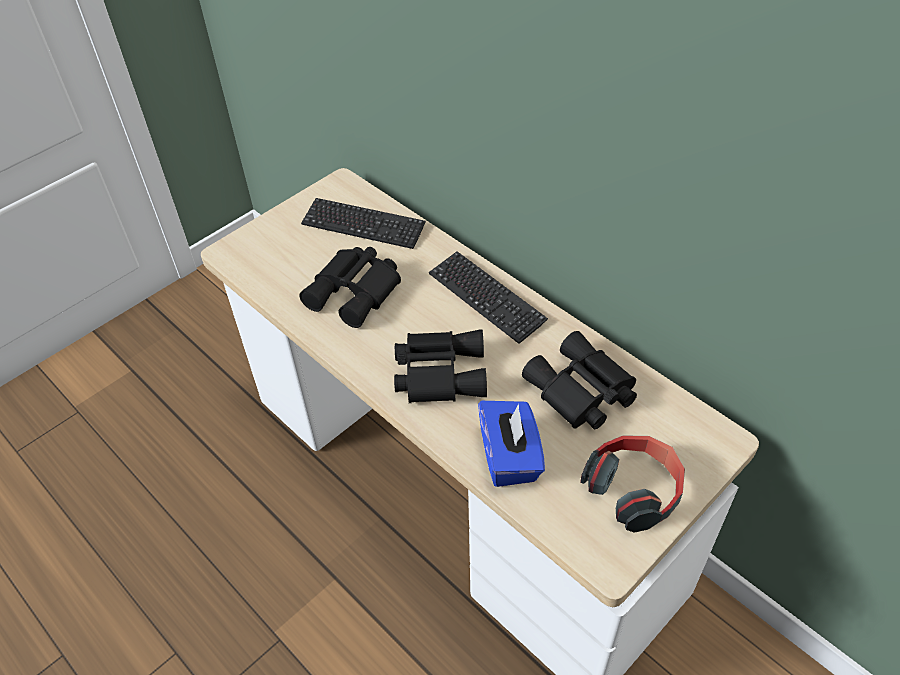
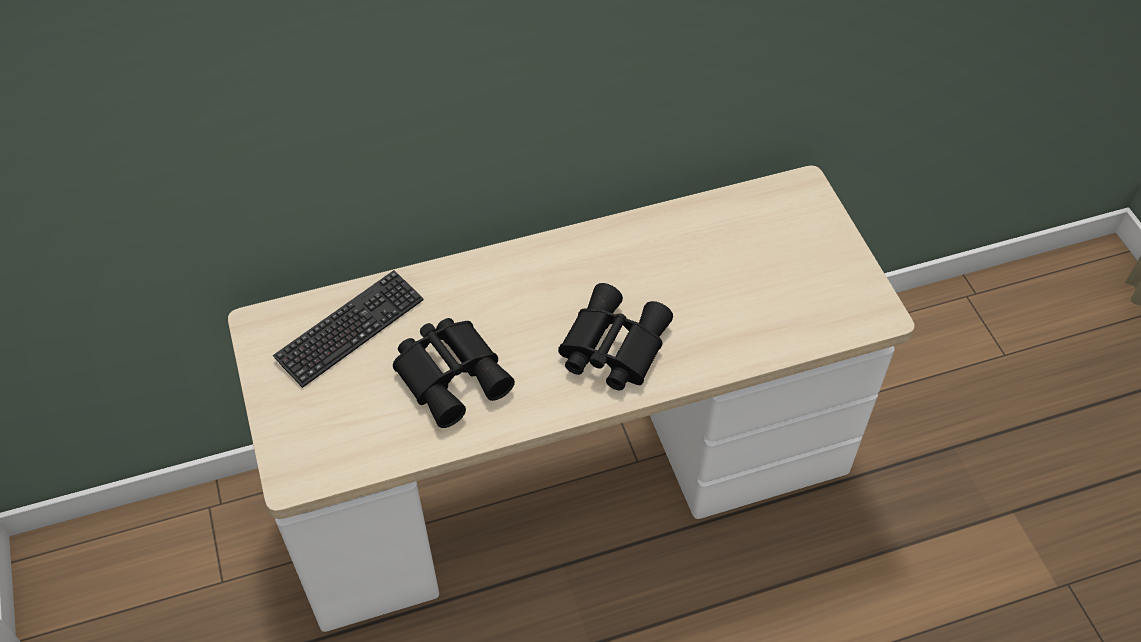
camera: 65 degrees left, 5 degrees up
keyboard [429,251,548,344] -> none
blue tissue box [478,401,545,487] -> none
black binoculars [522,331,637,429] -> none
headphones [580,435,685,533] -> none

